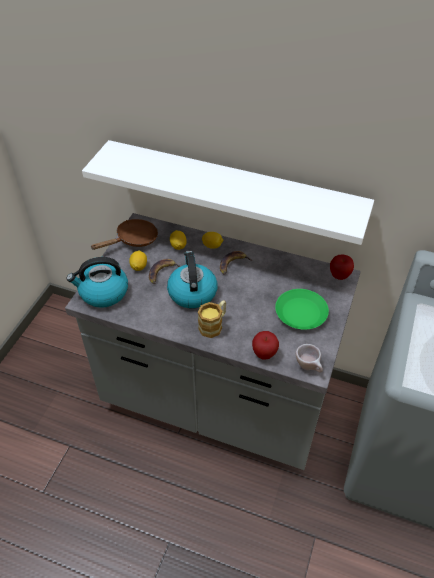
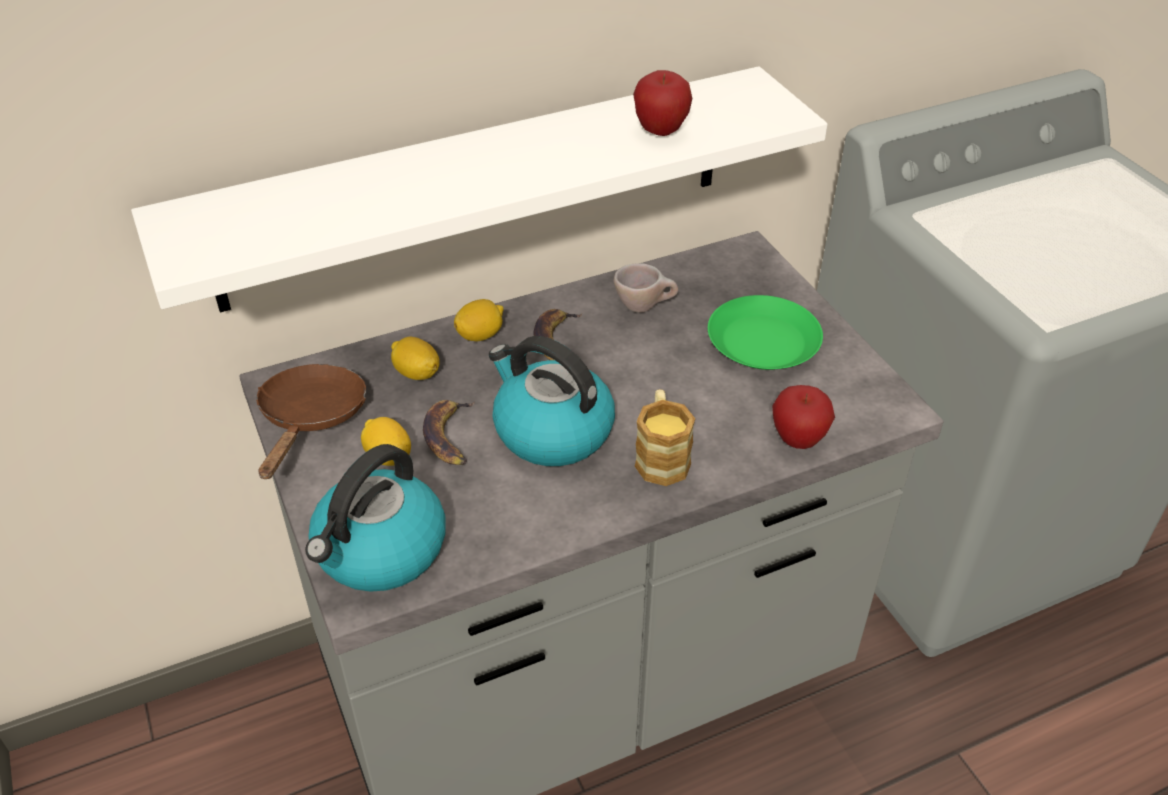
camera: 45 degrees left, 5 degrees down
beige cup [296,344,323,373] -> beige cup moved to [613,264,678,313]
apple [330,254,354,280] -> apple moved to [633,70,692,136]

